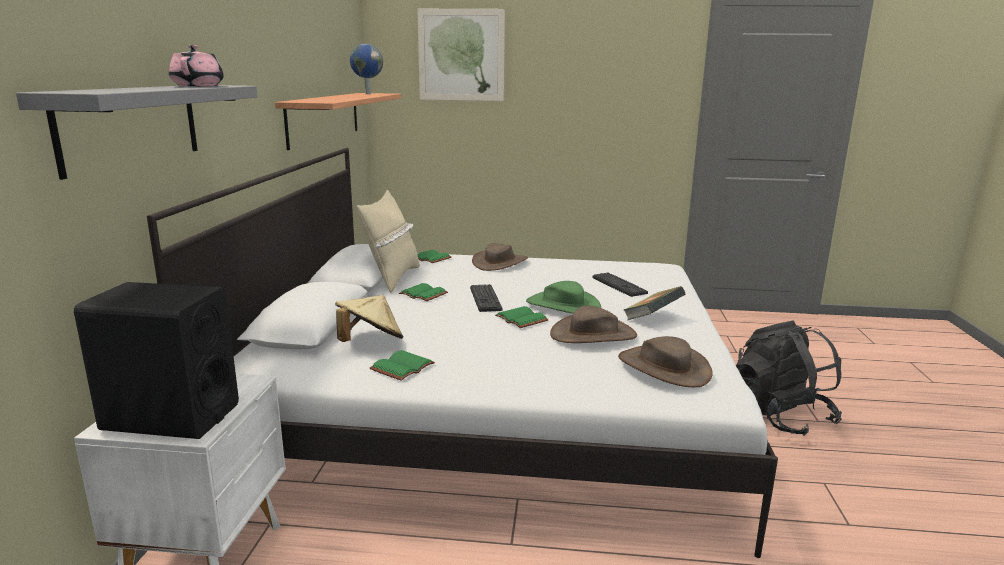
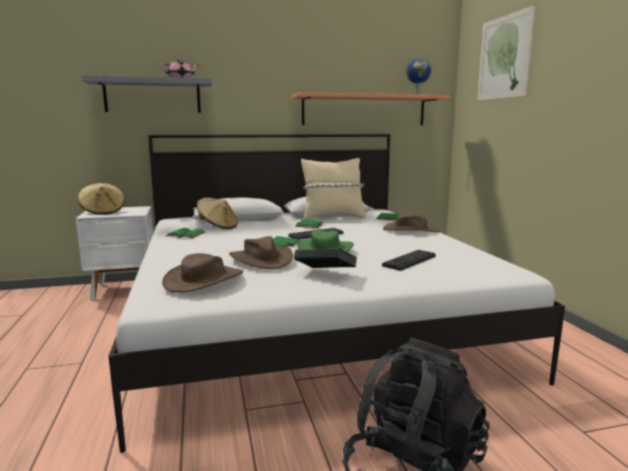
camera: 70 degrees right, 5 degrees down
black speaker [74,282,239,439] -> beige hat [77,183,125,215]

